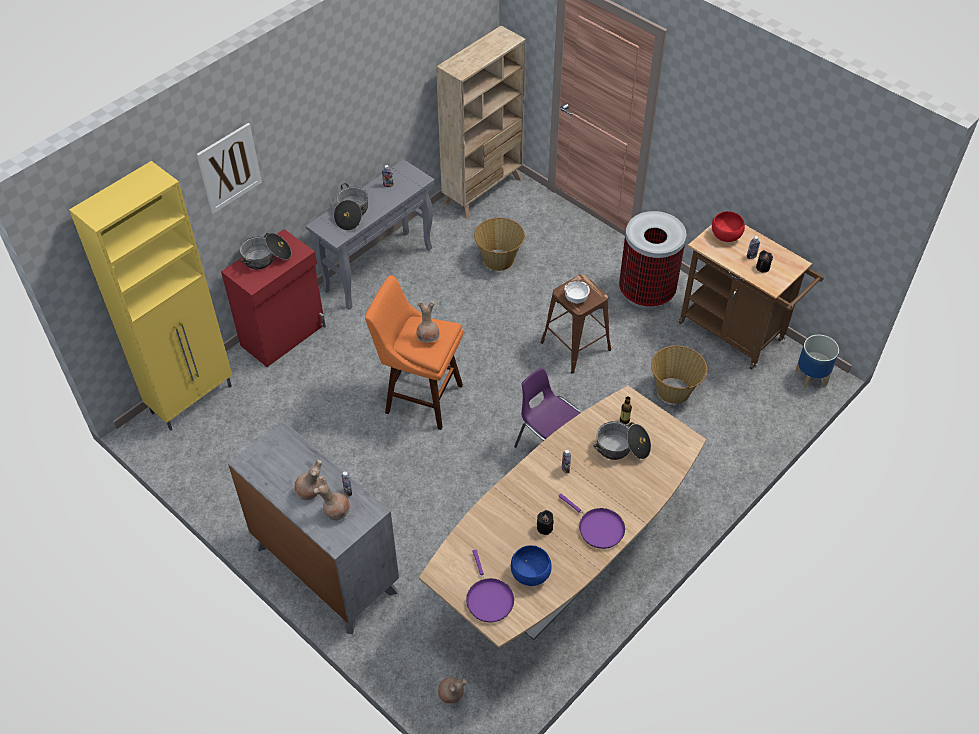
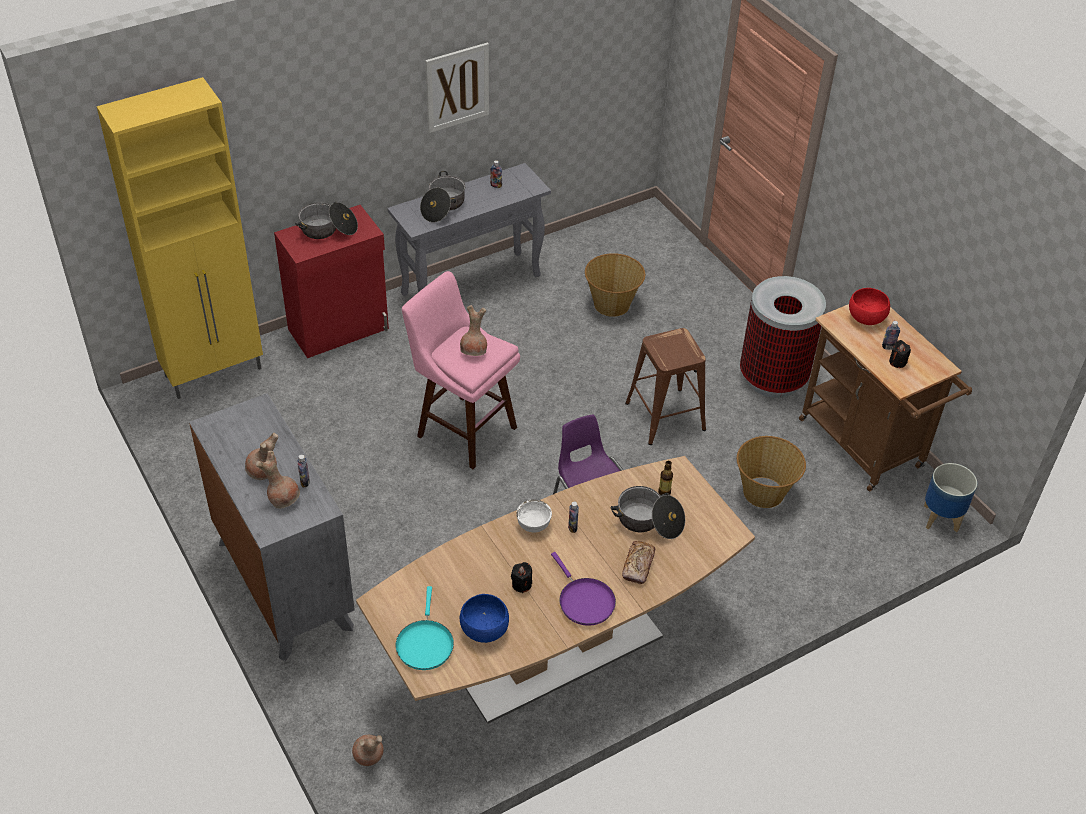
camera: 15 degrees right, 5 degrees down
picture [197,123,262,214] -> picture moved to [425,43,489,133]
orange stool [365,275,463,430] -> pink stool [402,271,520,469]
beige bookcase [436,25,526,218] -> none
purple frying pan [466,550,514,622] -> turquoise frying pan [396,586,454,670]
white bowl [564,280,590,304] -> white bowl moved to [516,500,552,532]
none -> bread [622,541,655,584]

